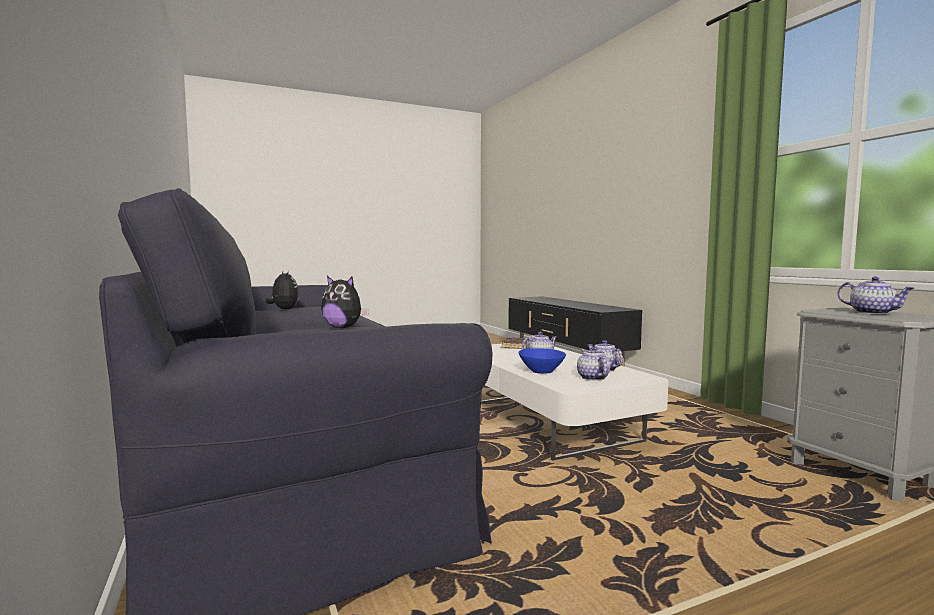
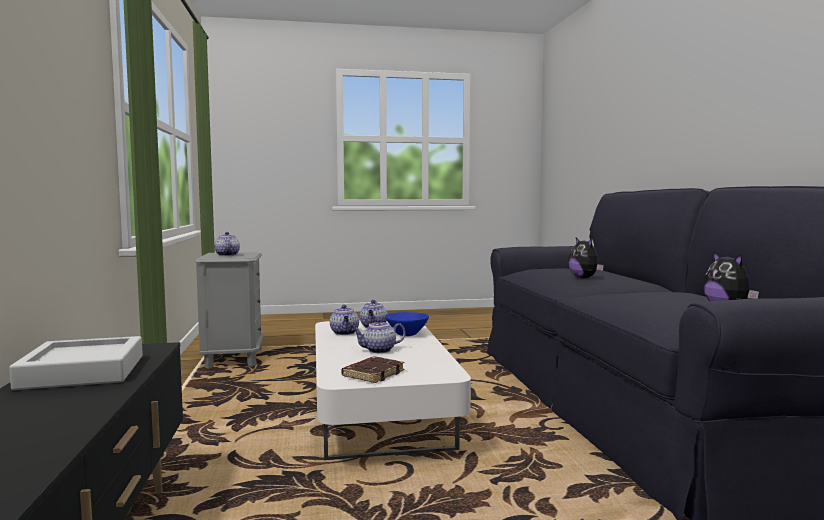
camera: 165 degrees left, 0 degrees up
plush toy [321,276,369,329] -> plush toy turned 150 degrees counterclockwise [568,238,604,279]
none -> grey tray [9,336,143,390]

